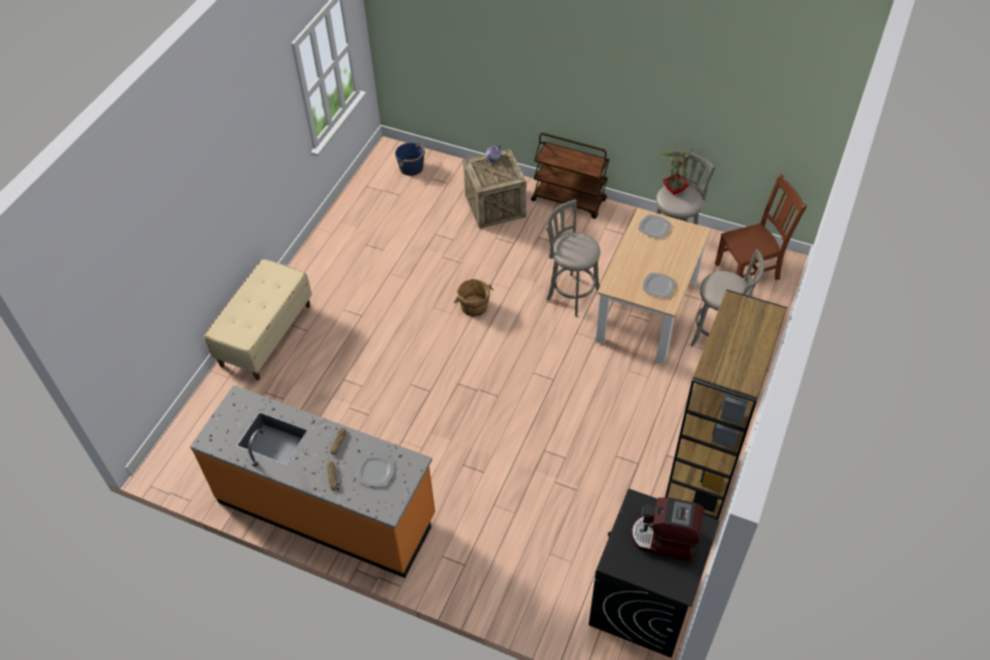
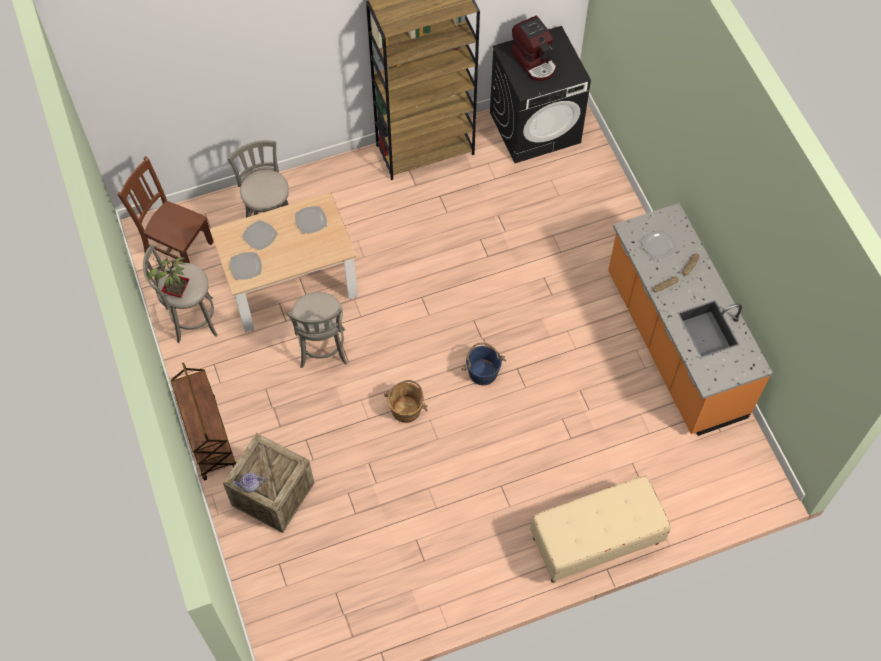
camera: 135 degrees left, 10 degrees up
blue bucket [395,142,425,176] -> blue bucket moved to [461,343,506,385]
none -> plate [242,220,278,250]

